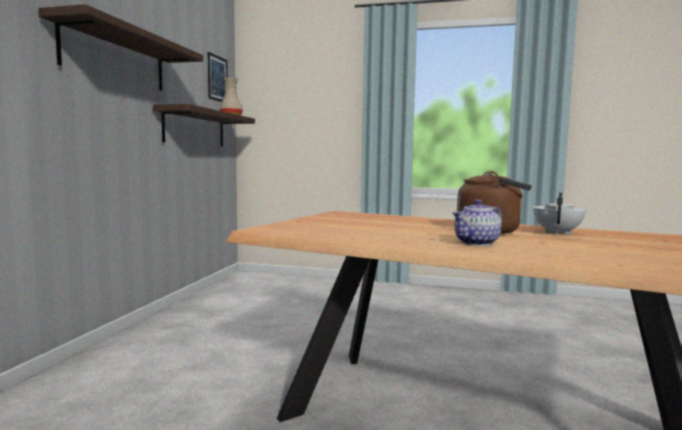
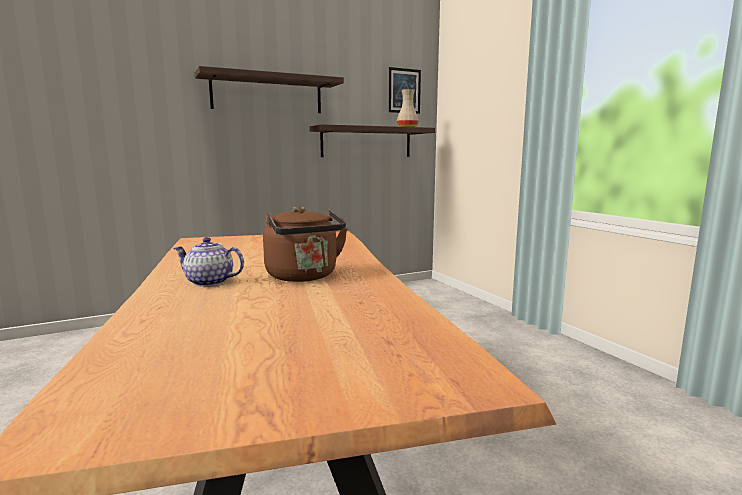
camera: 50 degrees right, 5 degrees up
white teapot [533,193,586,235] -> none

